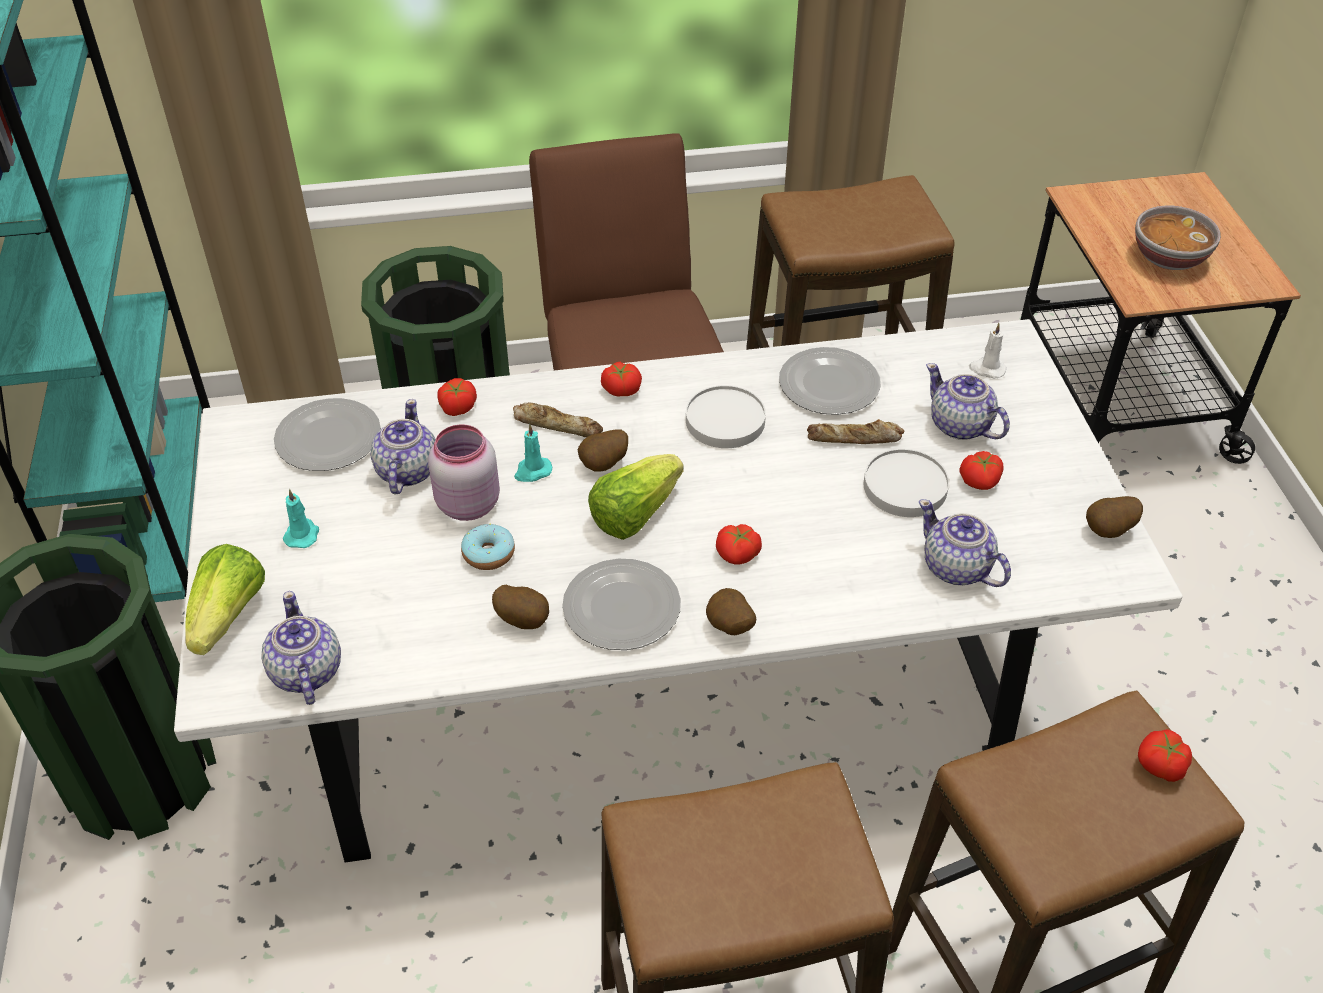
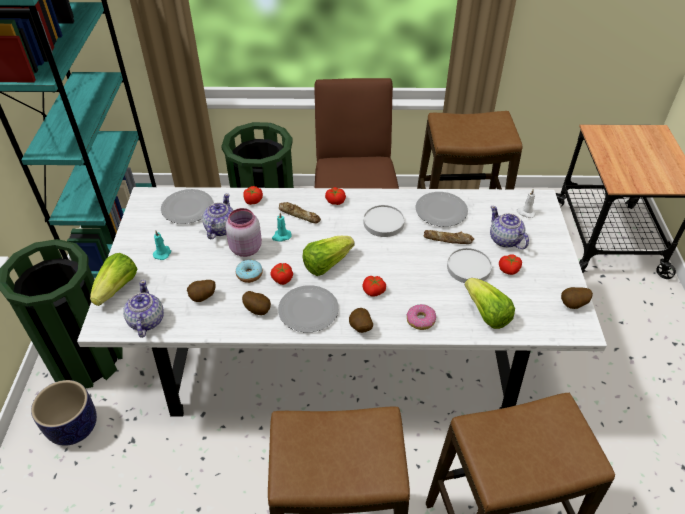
camera: 10 degrees right, 0 degrees up
potato [578,430,628,471] -> potato moved to [187,280,216,302]
teapot [919,499,1011,587] -> lettuce [465,278,515,329]
bowl [1135,206,1221,270] -> none
tomato [1138,729,1192,782] -> tomato moved to [270,263,293,285]
none -> planter [31,380,97,446]
none -> donut [407,304,436,330]

